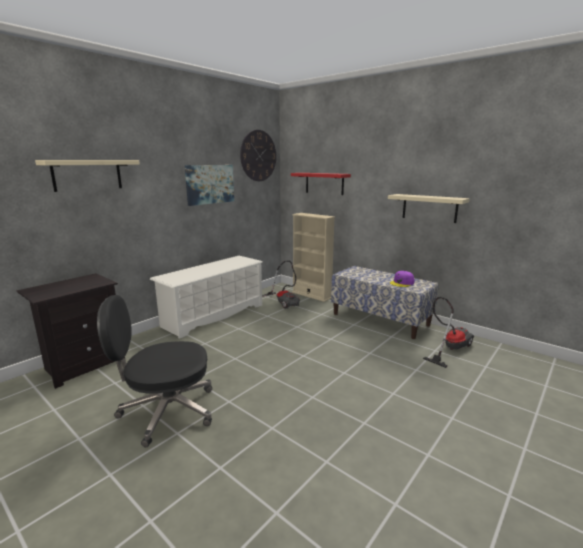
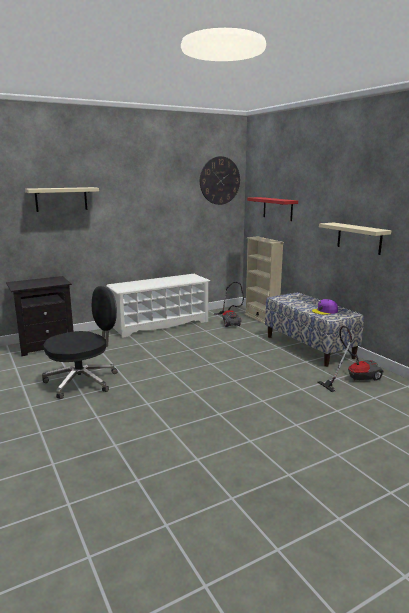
camera: 20 degrees right, 0 degrees up
black office chair [97,295,212,447] -> black office chair turned 135 degrees clockwise [42,286,118,399]
picture [185,165,234,206] -> none

